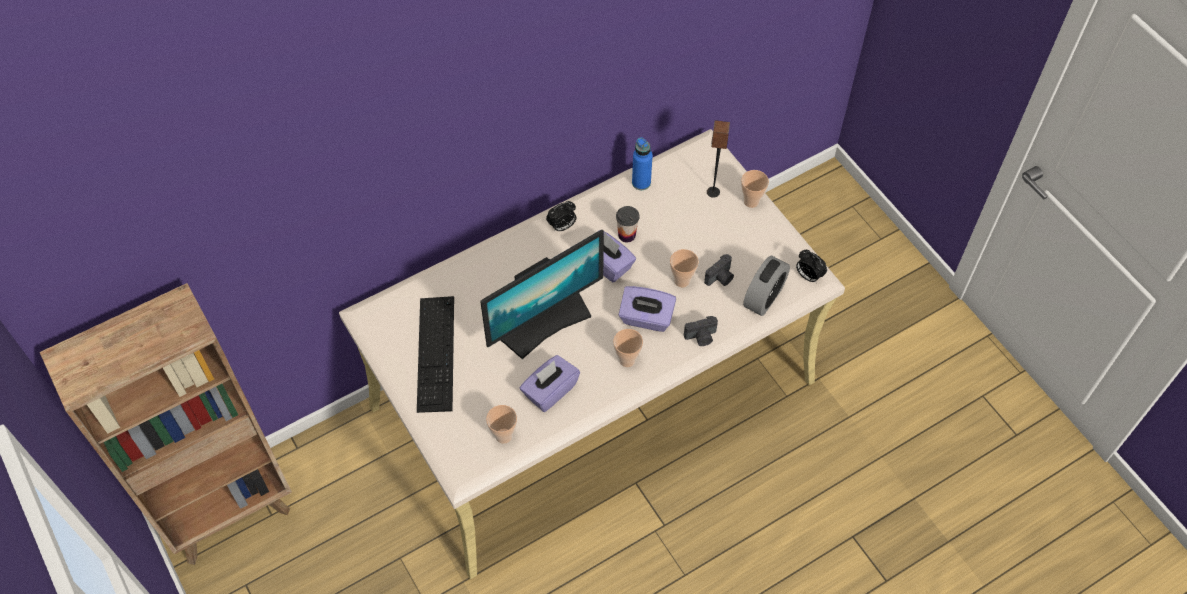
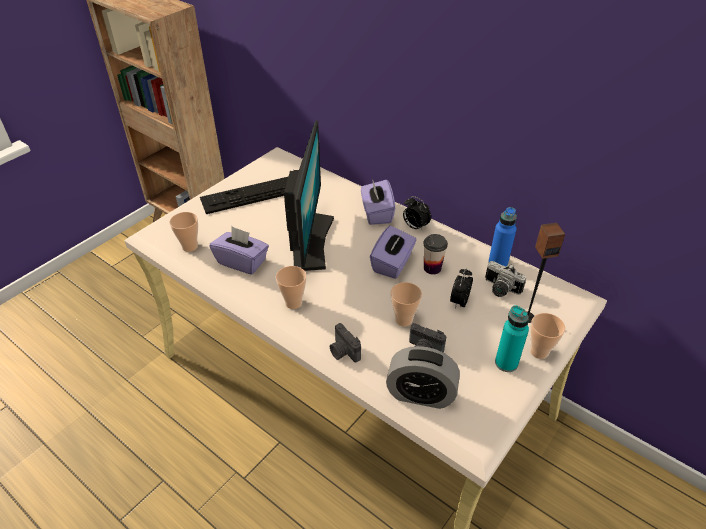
camera: 70 degrees right, 15 degrees down
monitor [480,230,604,359] -> monitor turned 120 degrees counterclockwise [284,121,334,271]
purple tissue box [619,286,676,332] -> purple tissue box moved to [361,179,395,225]
alarm clock [796,250,827,282] -> alarm clock moved to [450,268,473,309]
none -> camera [485,261,527,297]
none -> turquoise bottle [495,305,529,372]

